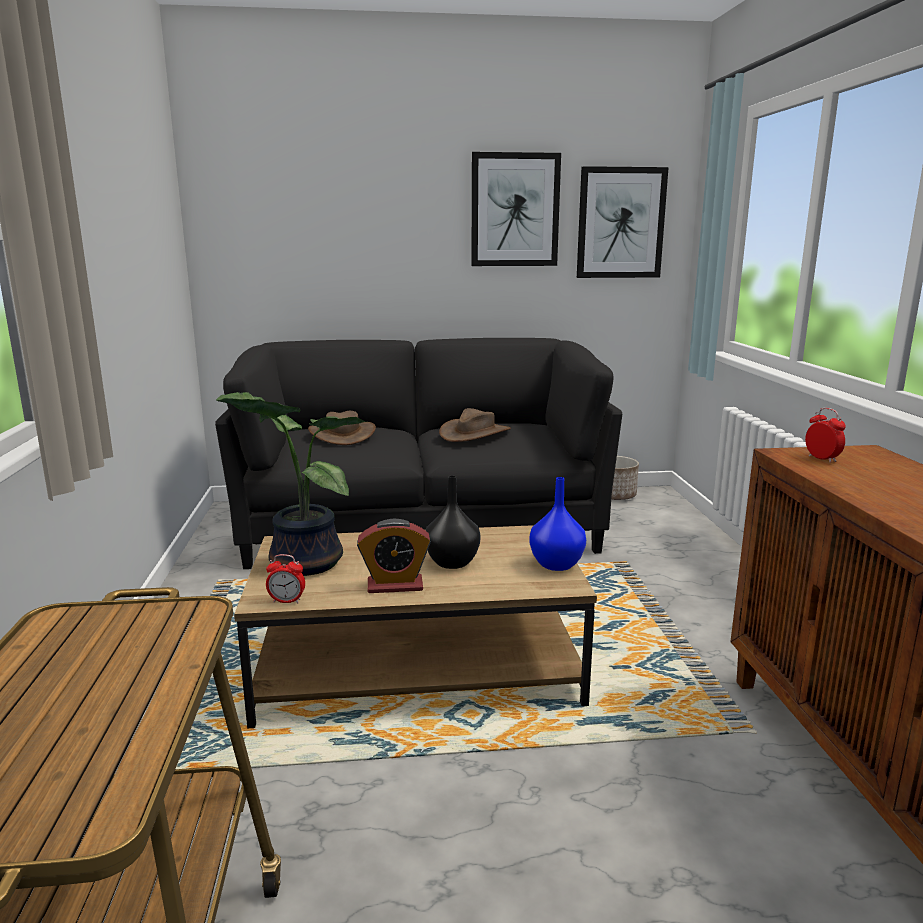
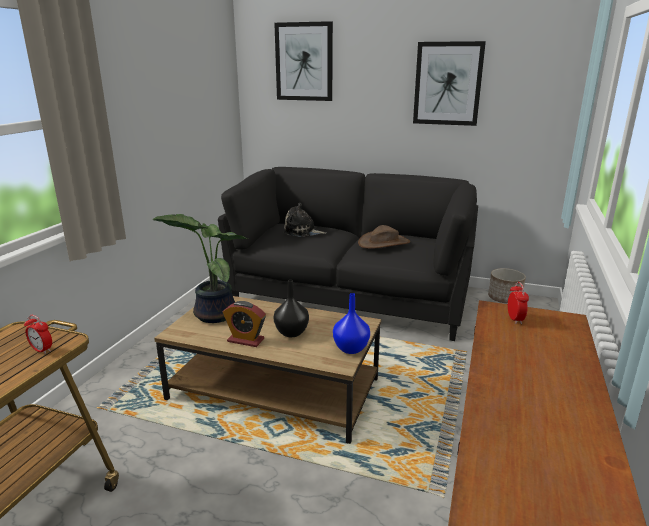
camera: 25 degrees right, 5 degrees up
alarm clock [266,554,305,603] -> alarm clock moved to [24,315,52,354]
brown hat [308,411,376,445] -> plush toy [283,203,327,237]
picture [577,166,669,278] -> picture moved to [274,21,333,101]

